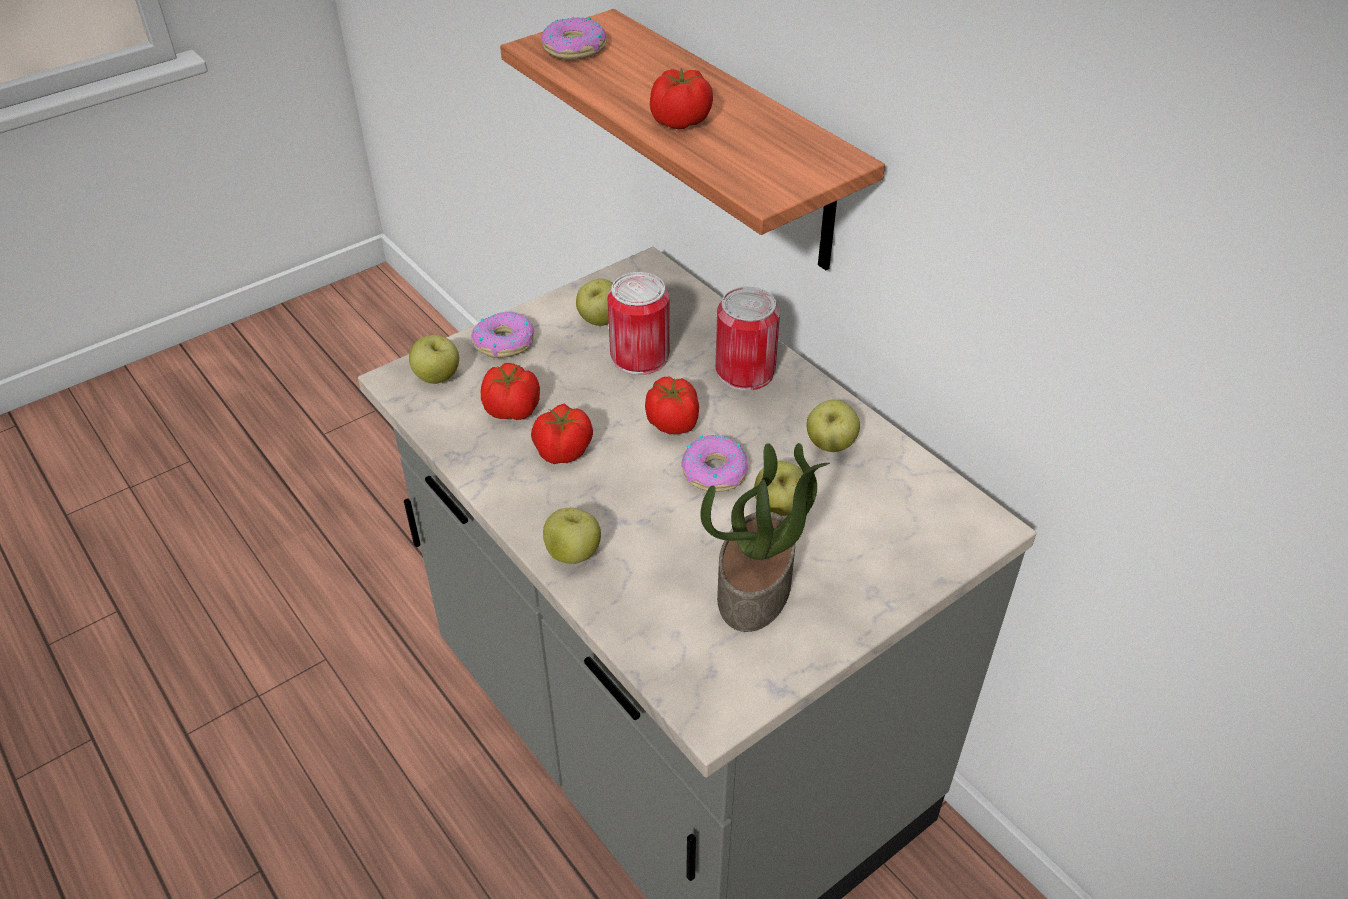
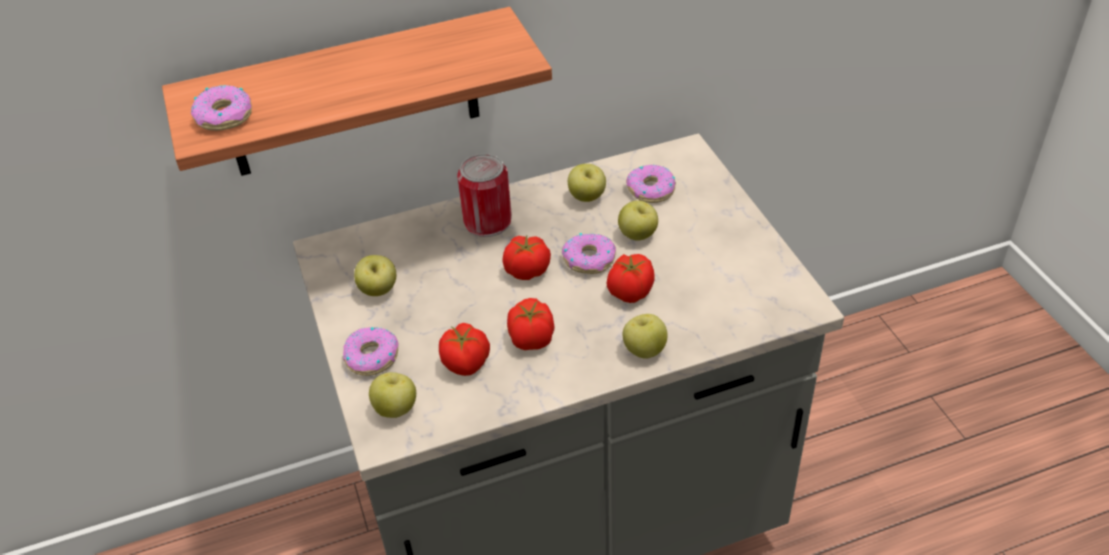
camera: 70 degrees left, 0 degrees up
can [607,272,670,375] -> none
tomato [650,69,713,129] -> tomato moved to [607,254,655,303]
potted plant [700,443,830,632] -> none
none -> donut [626,165,676,203]

